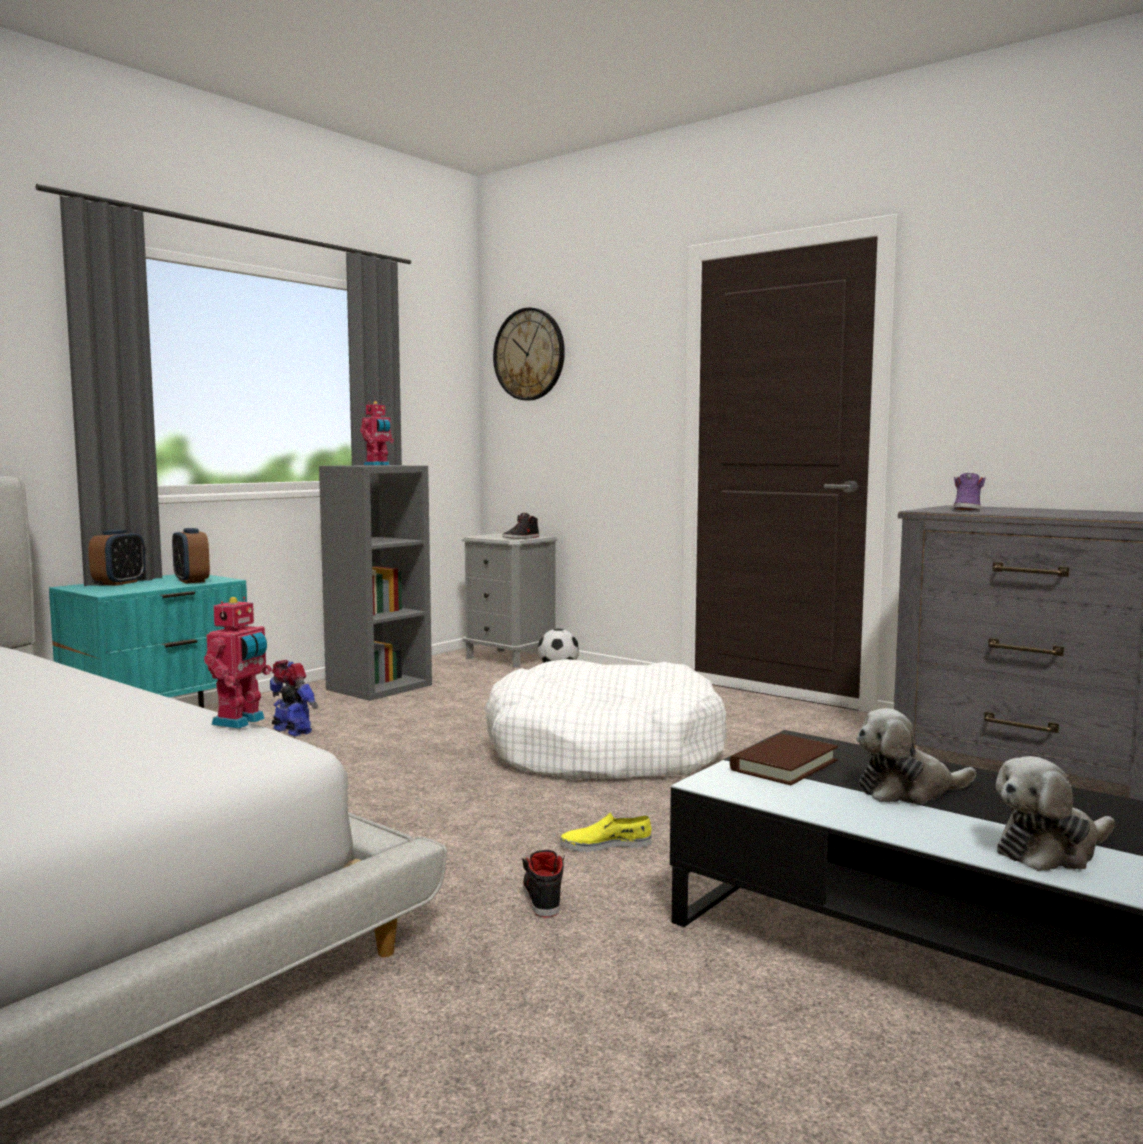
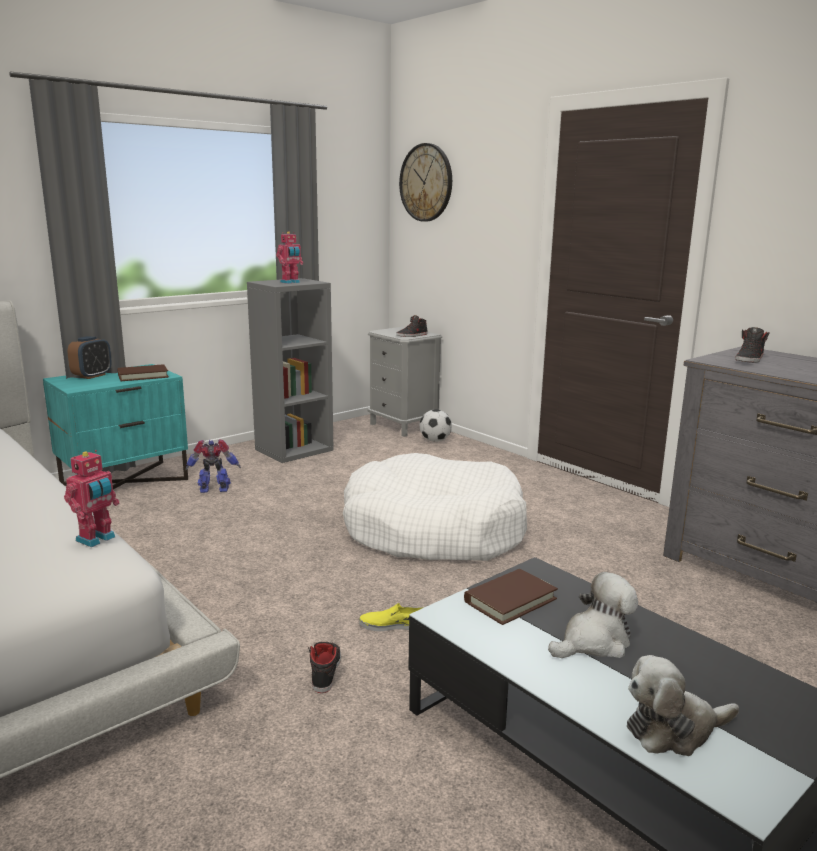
camera: 10 degrees right, 10 degrees up
alarm clock [172,528,210,583] -> brown book [117,364,169,381]
toy robot [270,660,318,736] -> toy robot turned 60 degrees counterclockwise [185,439,241,493]
plush toy [856,708,976,804] -> plush toy turned 150 degrees clockwise [548,572,638,658]
purple shoe [953,473,986,510] -> black shoe [735,327,770,363]

